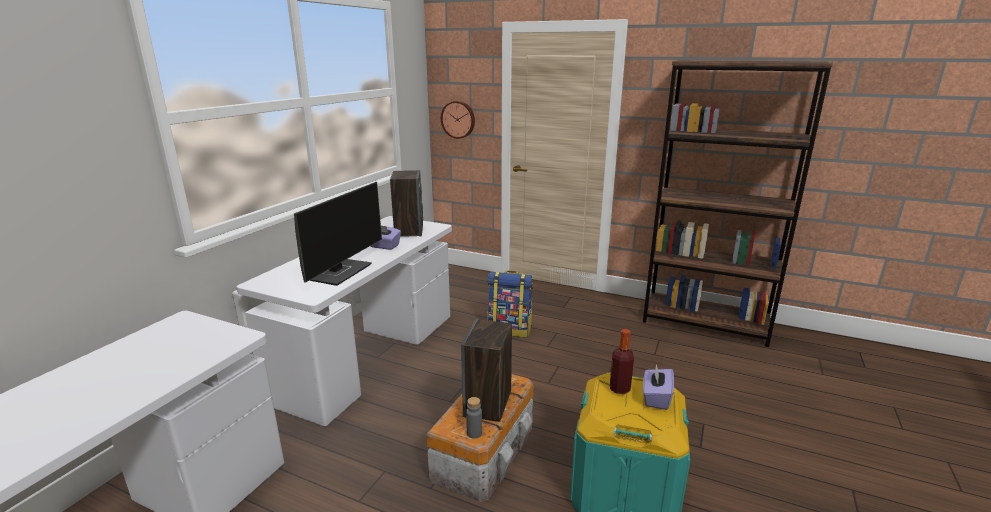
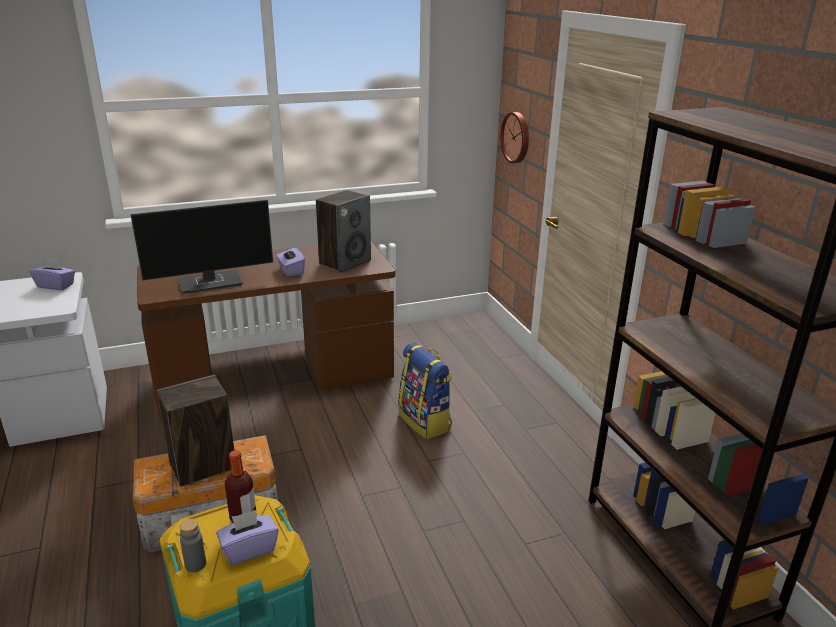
camera: 45 degrees right, 5 degrees up
white desk [236,216,452,426] -> brown desk [137,241,395,419]
grey bottle [466,397,482,439] -> grey bottle moved to [180,519,206,572]
none -> purple tissue box [30,258,75,290]

